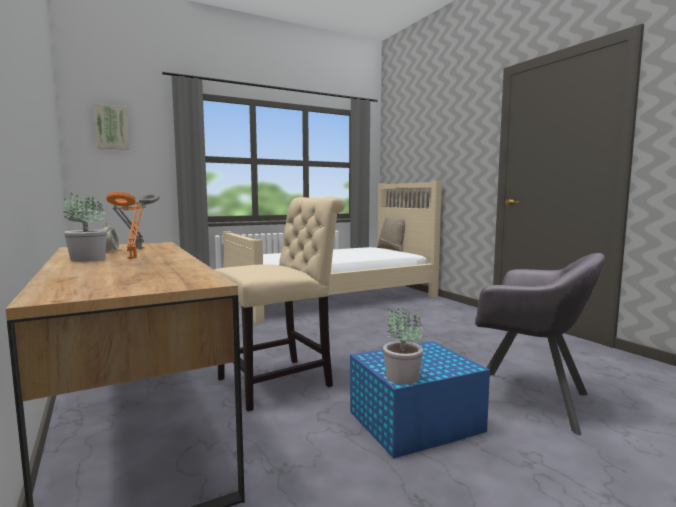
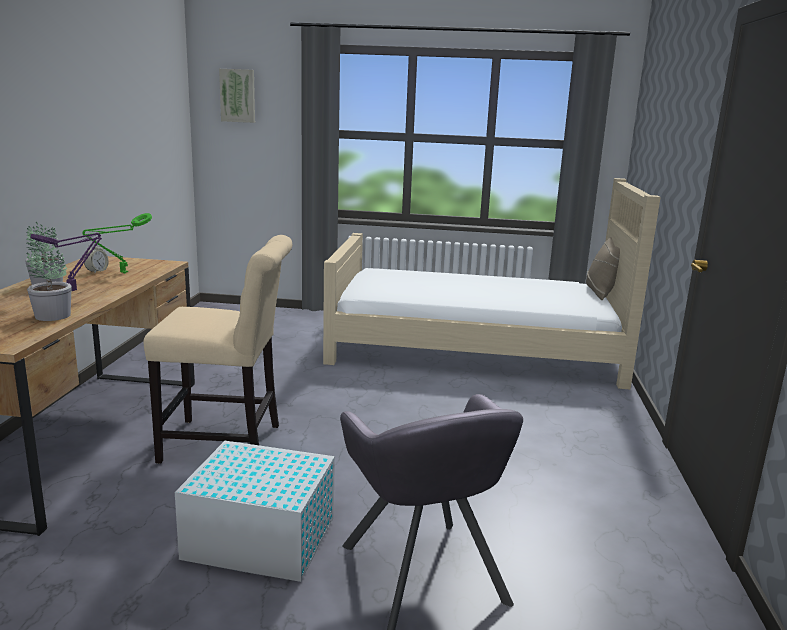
camera: 35 degrees right, 10 degrees up
orange table lamp [106,192,143,259] -> purple table lamp [30,233,102,291]
grey table lamp [112,193,160,249] -> green table lamp [82,213,152,273]
blue storage box [350,341,490,458] -> white storage box [175,441,335,582]
potted plant [383,308,423,384] -> potted plant moved to [26,244,72,321]

